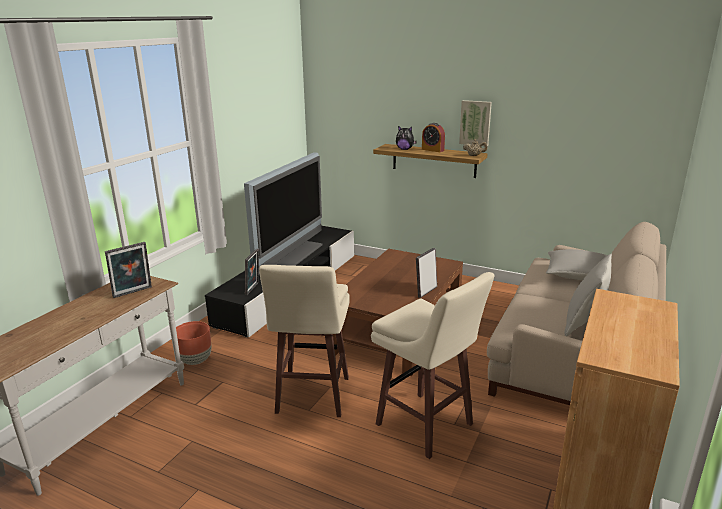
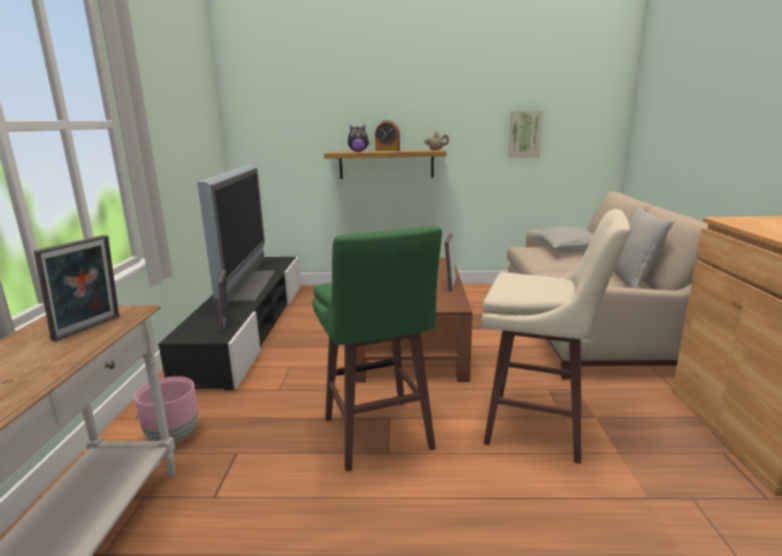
camera: 25 degrees left, 5 degrees down
brown planter [176,321,212,365] -> pink planter [134,376,198,443]
beige stool [259,265,350,417] -> green stool [313,226,442,472]
picture [459,100,492,146] -> picture moved to [509,110,543,158]

